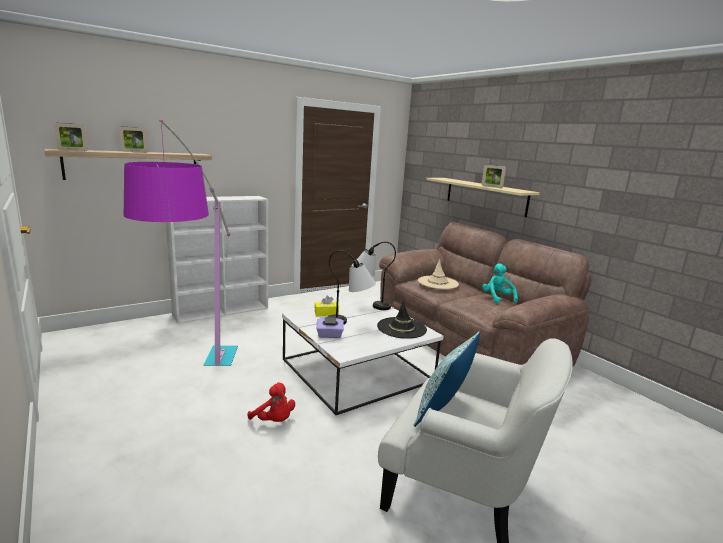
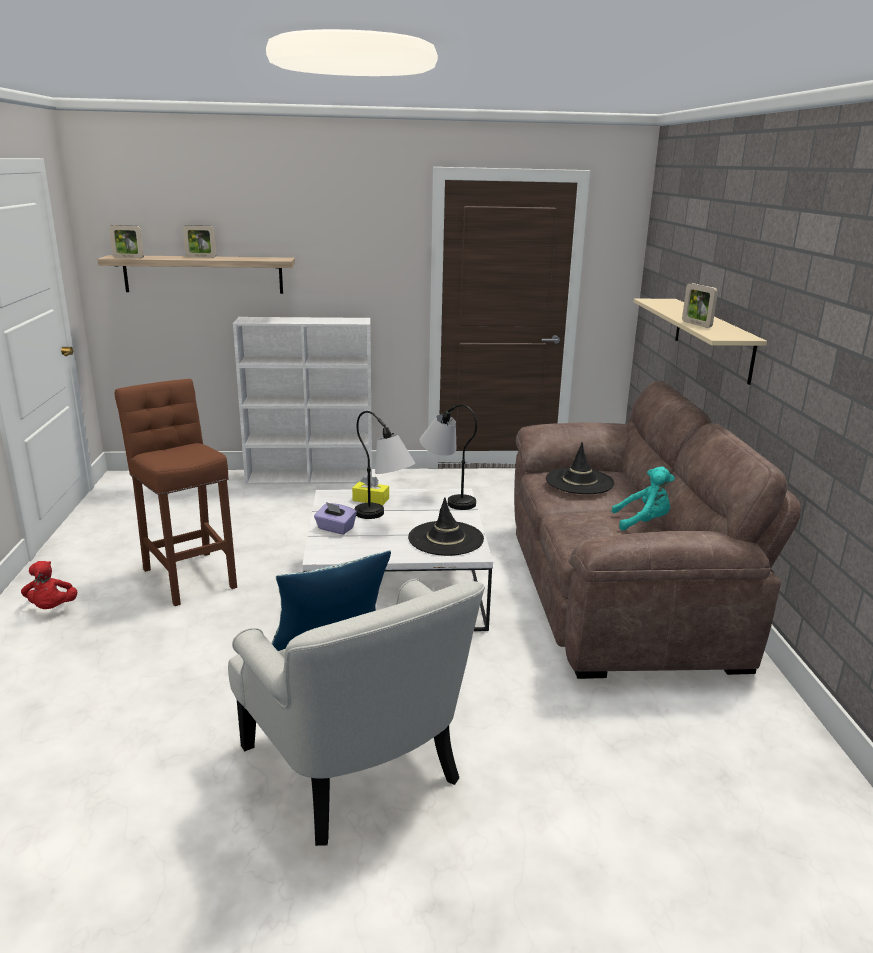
camera: 30 degrees right, 5 degrees up
floor lamp [124,119,238,366] -> brown stool [115,379,237,606]
red plush toy [248,383,295,422] -> red plush toy moved to [21,561,77,609]
beige hat [418,259,459,289] -> black hat [546,442,615,494]
turquoise plush toy [482,263,518,304] -> turquoise plush toy turned 75 degrees clockwise [612,467,675,531]

